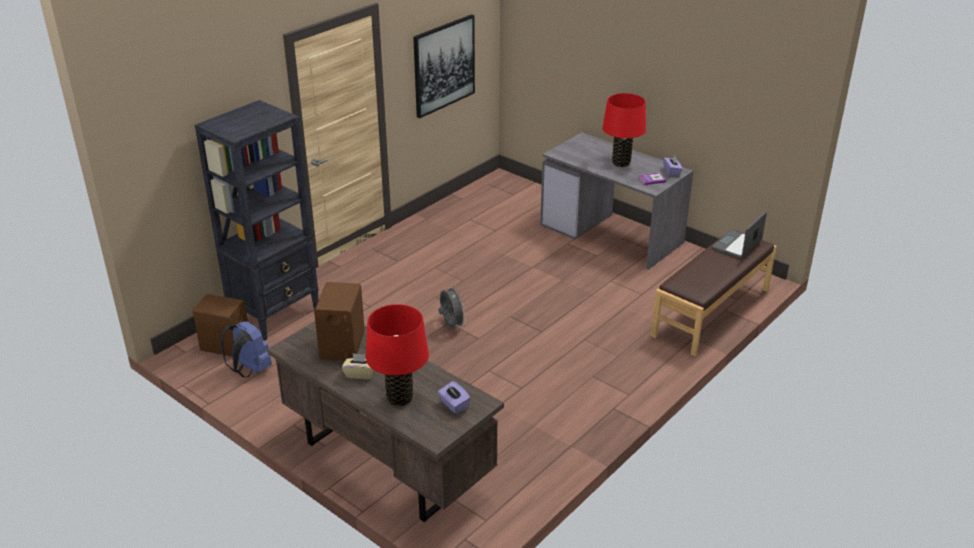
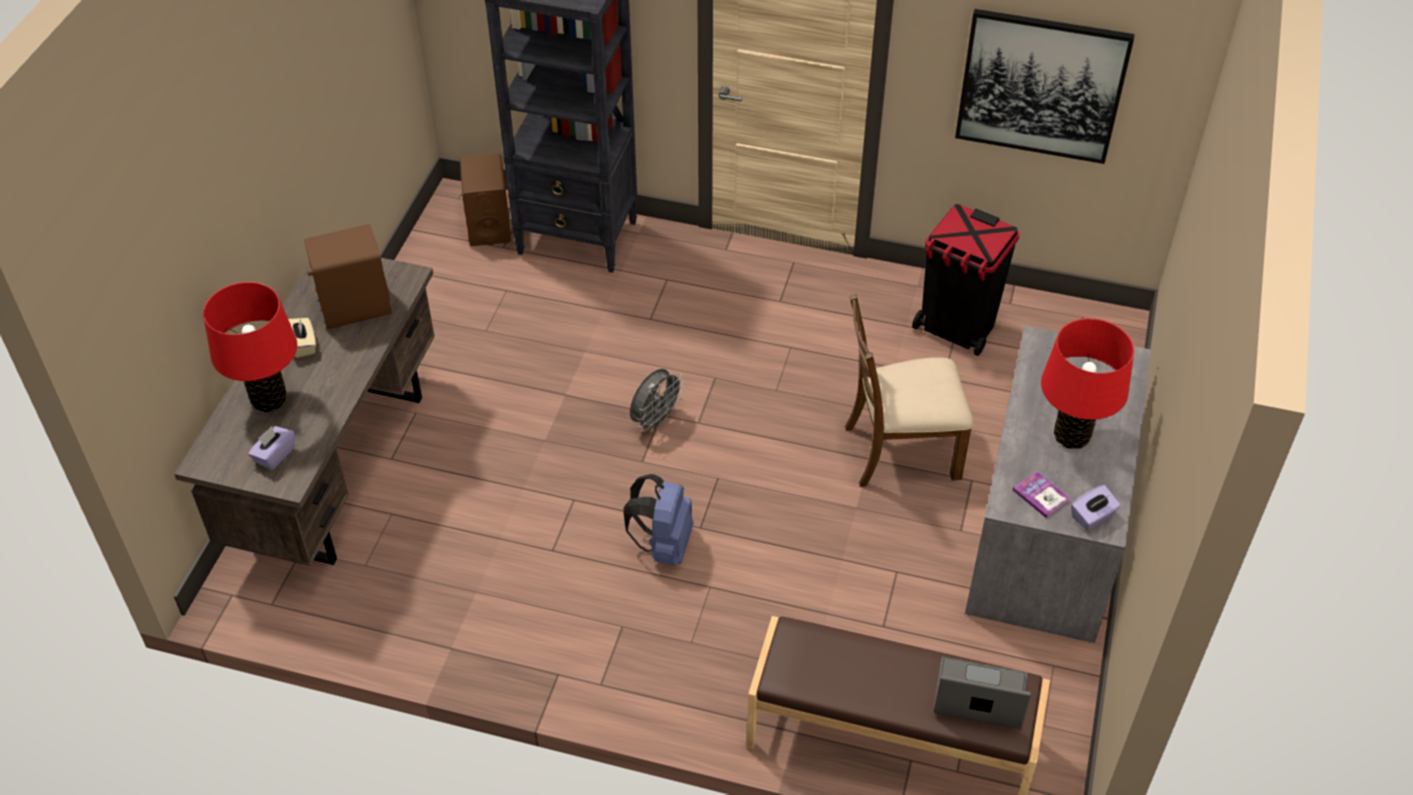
camera: 65 degrees right, 15 degrees up
blue backpack [220,321,272,377] -> blue backpack moved to [623,474,694,565]
none -> brown chair [845,294,974,487]
none -> black trash can [912,204,1020,356]

